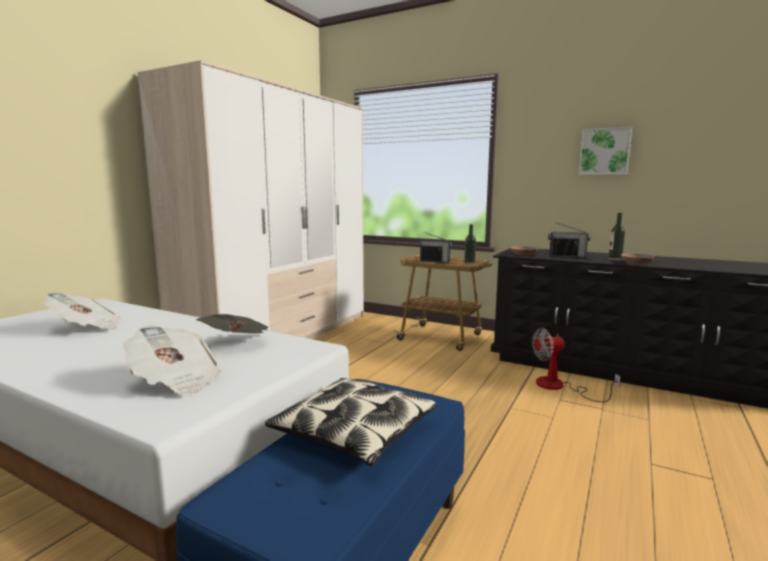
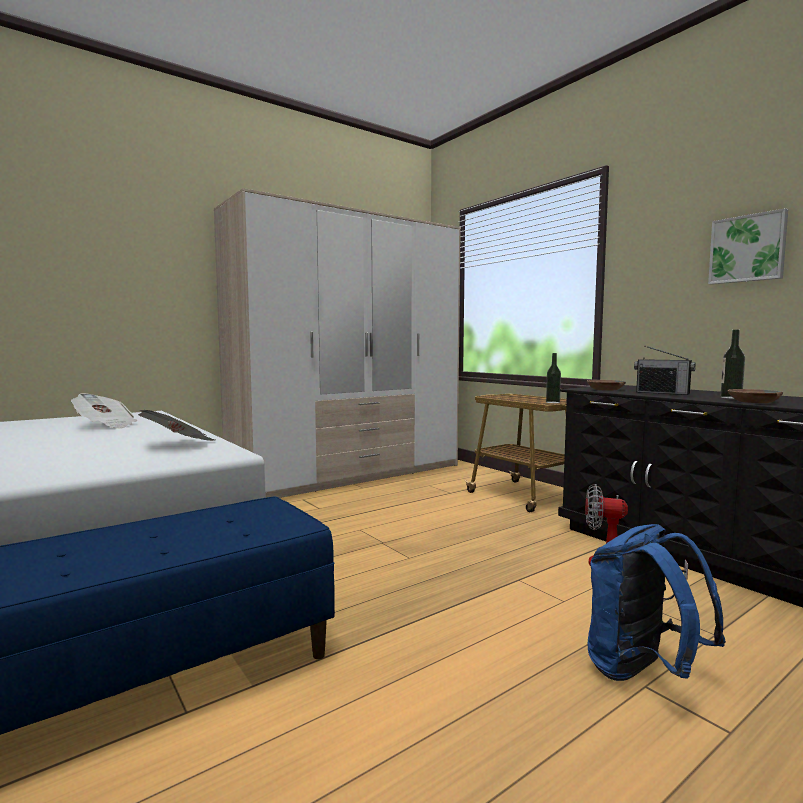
camera: 25 degrees right, 5 degrees down
newspaper [122,325,222,396] -> none
pillow [265,378,437,466] -> none
radio [418,232,453,263] -> none
none -> blue backpack [588,524,726,681]

